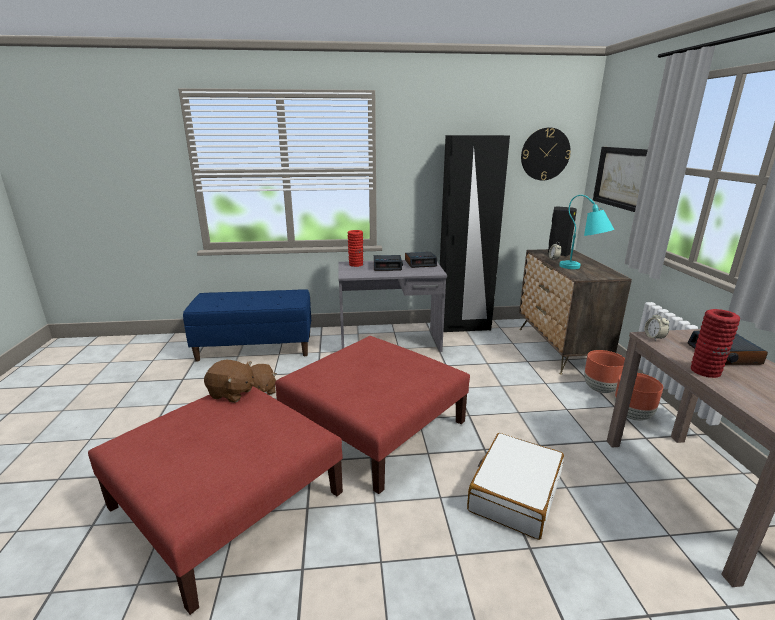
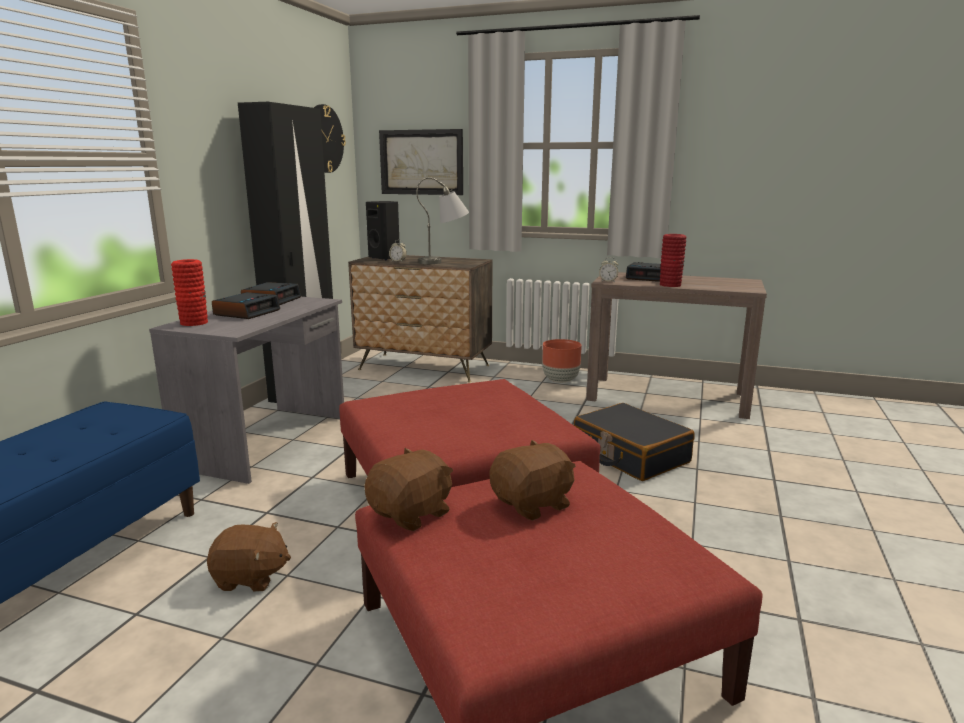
camera: 65 degrees left, 5 degrees down
white suitcase [467,433,564,540] -> black suitcase [574,403,695,481]
turquoise table lamp [559,195,615,269] -> grey table lamp [416,177,469,264]
brown planter [584,350,625,393] -> none
none -> brown plush toy [490,440,576,521]

